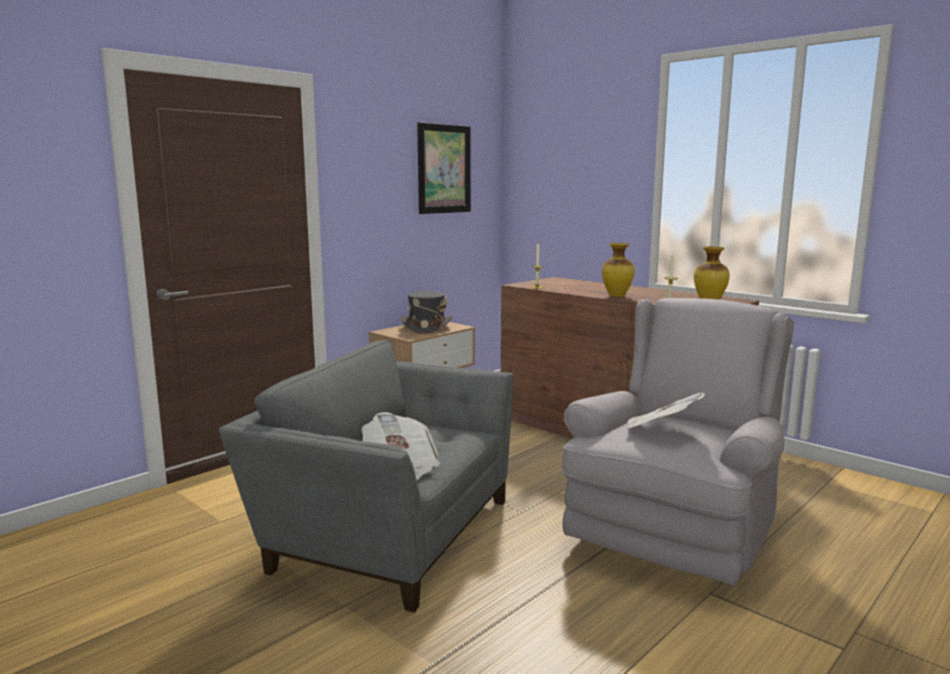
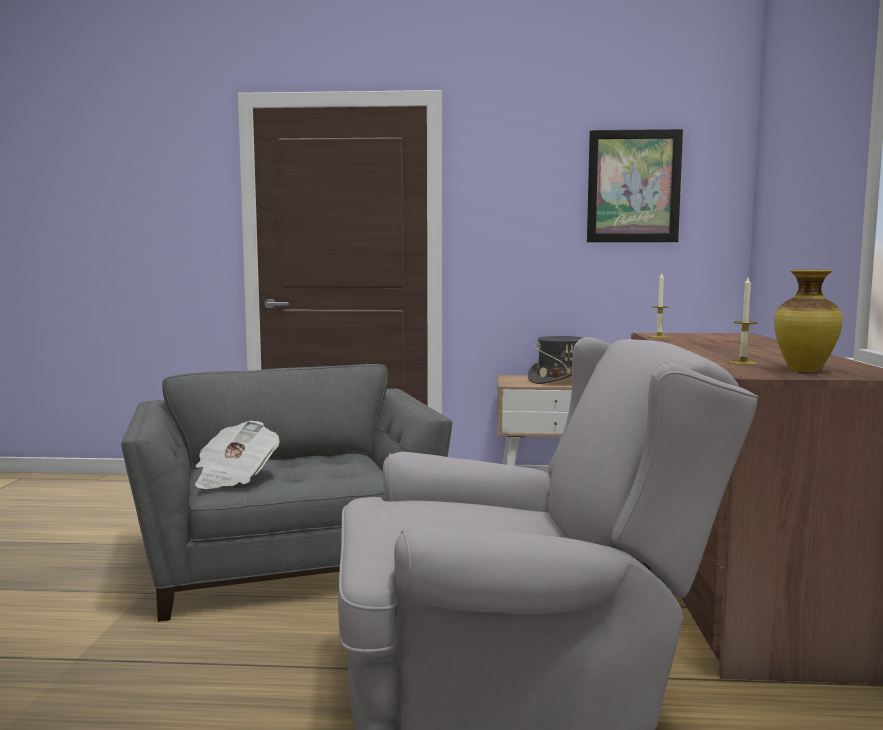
camera: 50 degrees right, 5 degrees down
vase [602,243,635,297] -> none
newspaper [627,392,705,429] -> none

